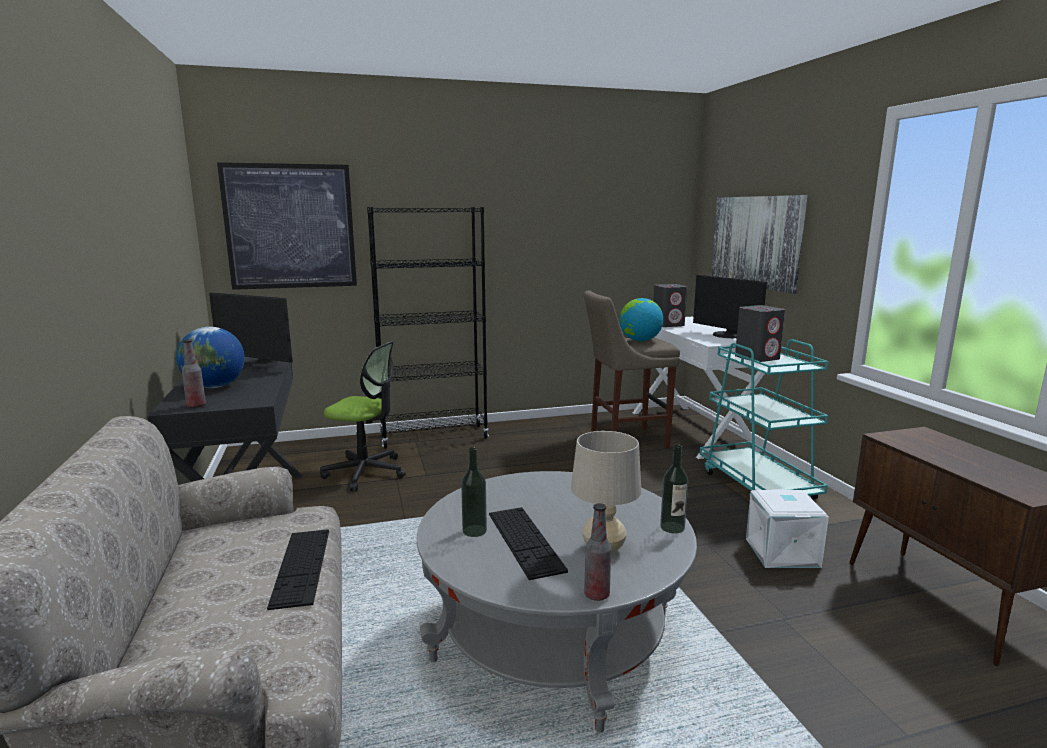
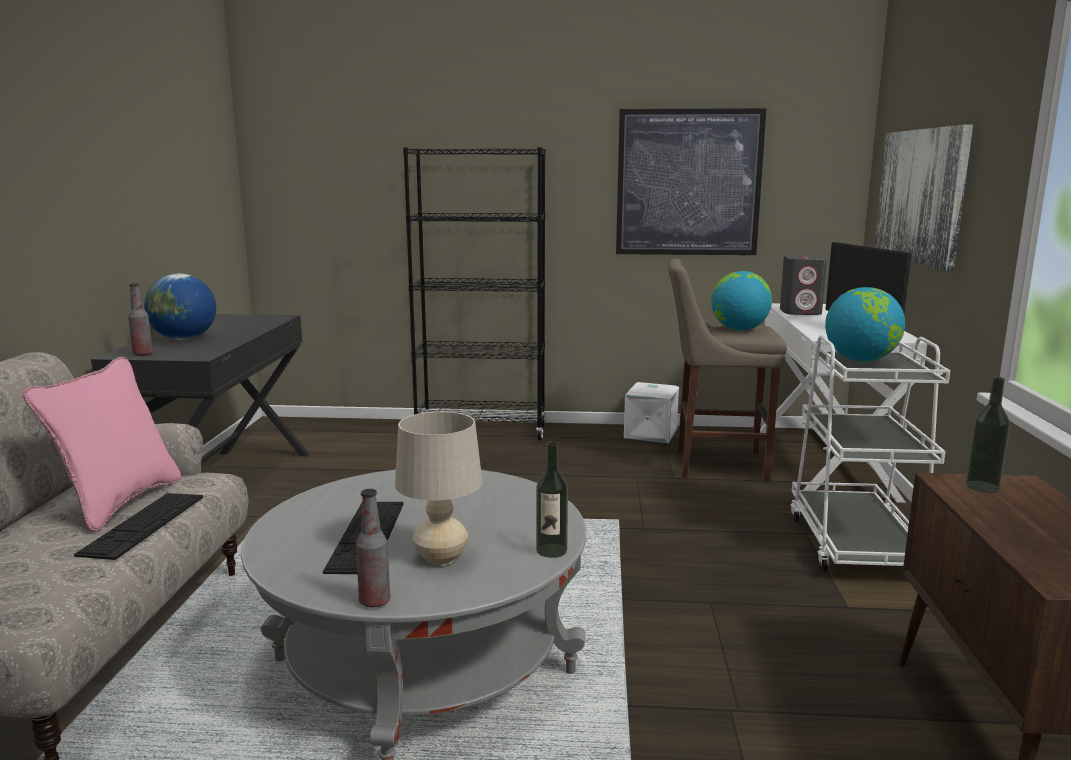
camera: 20 degrees right, 0 degrees up
monitor [209,292,293,370] -> none
picture [217,162,357,290] -> picture moved to [616,108,767,255]
office chair [320,341,406,491] -> none
bottle [461,447,487,537] -> bottle moved to [966,377,1010,493]
turquoise cart [699,339,829,499] -> white cart [791,335,950,571]
grey speaker [735,305,785,362] -> globe [825,287,905,361]
white storage box [746,489,829,568] -> white storage box moved to [624,382,679,443]
none -> pink pillow [22,357,181,532]

